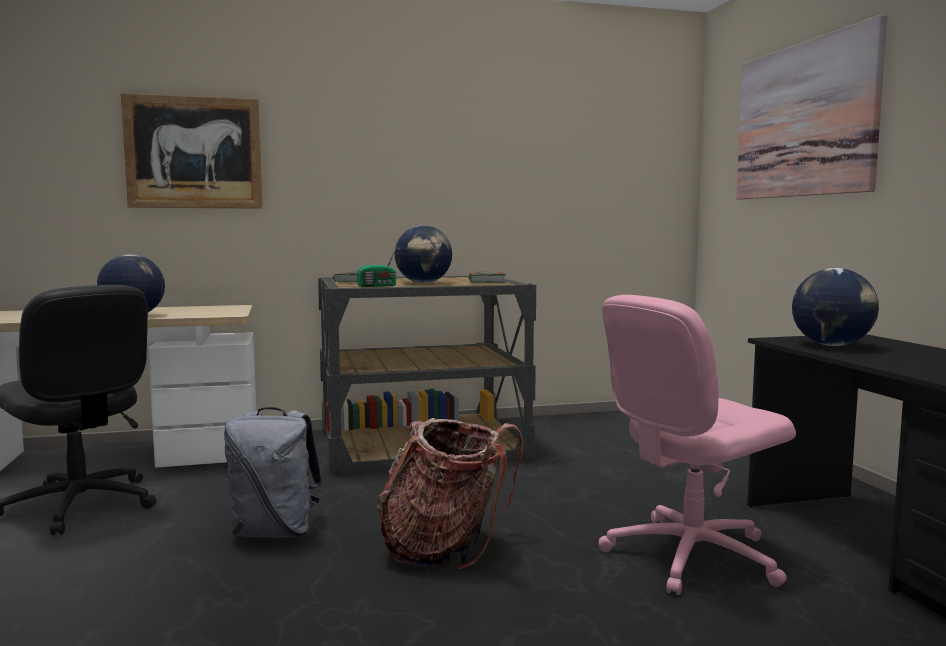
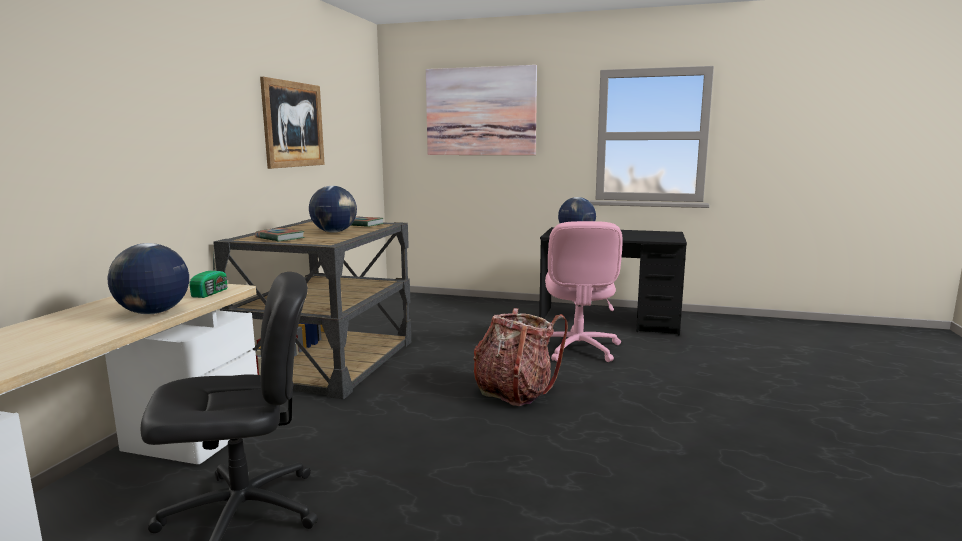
camera: 60 degrees left, 5 degrees up
picture [121,93,263,209] -> picture moved to [260,77,325,169]
grey backpack [224,407,323,538] -> none
radio [357,248,397,287] -> radio moved to [189,251,227,298]

